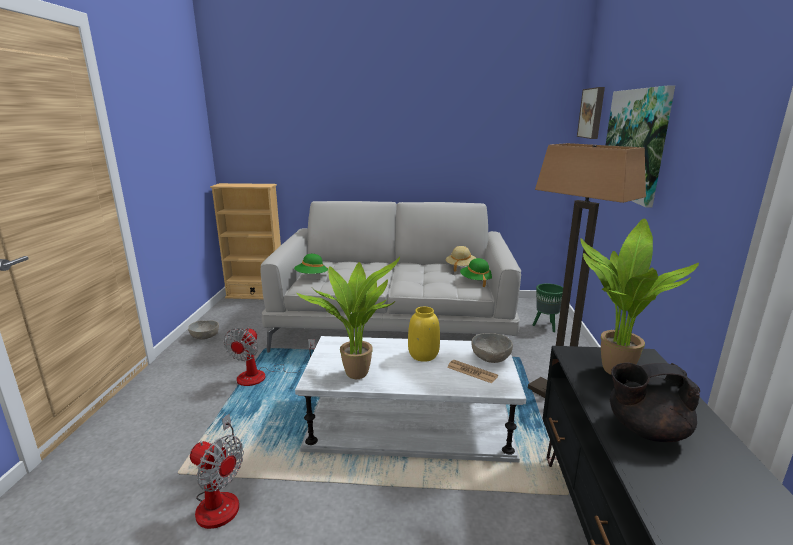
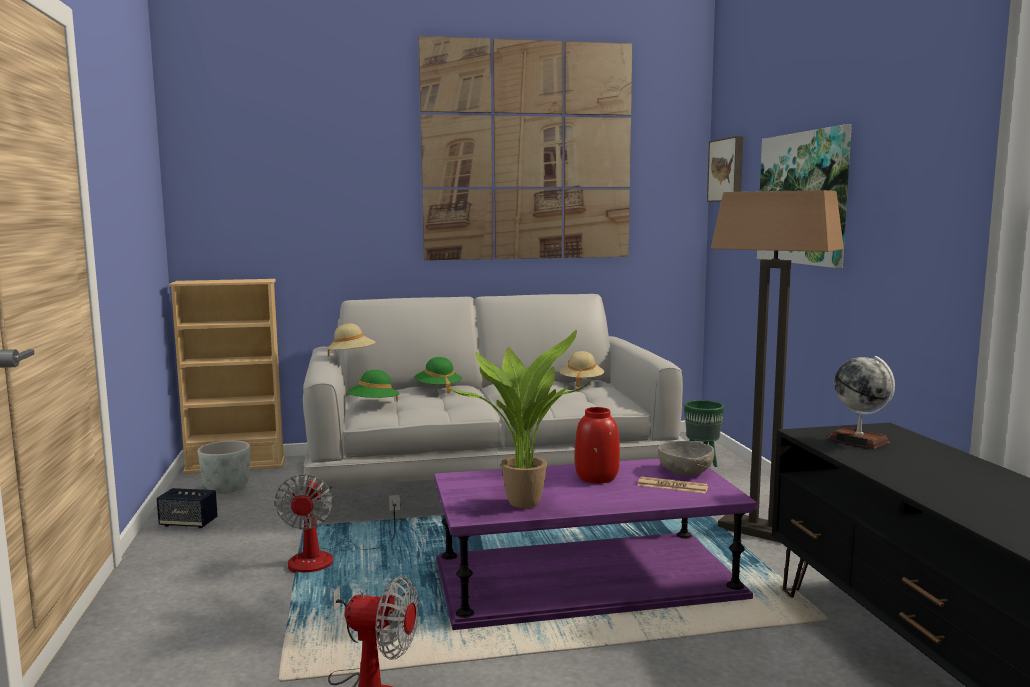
camera: 15 degrees left, 10 degrees down
grey bowl [188,320,219,340] -> speaker [157,488,218,528]
white coffee table [295,336,526,462] -> purple coffee table [434,458,757,630]
yellow vase [408,307,440,362] -> red vase [575,407,620,483]
green hat [460,258,492,287] -> green hat moved to [415,357,462,394]
potted plant [580,218,699,375] -> globe [828,356,895,449]
black teapot [610,362,700,442] -> none
none -> grey planter [197,441,250,494]
none -> beige hat [327,324,375,357]
none -> picture [419,36,632,260]

